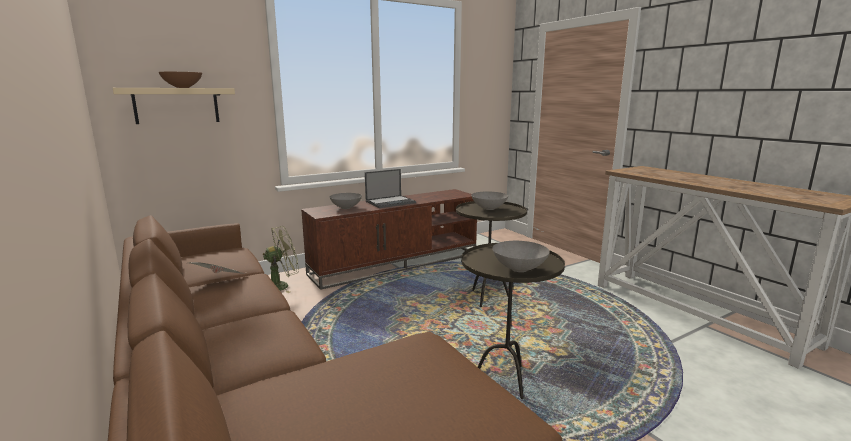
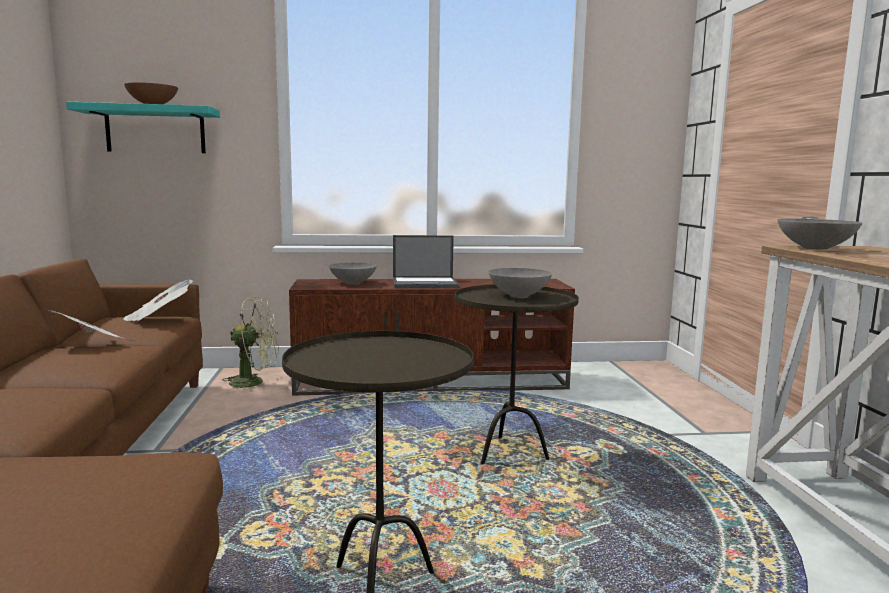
camera: 25 degrees right, 5 degrees down
beige shelf [113,88,235,124] -> turquoise shelf [66,102,220,153]
grey bowl [492,241,550,272] -> grey bowl moved to [777,219,862,250]
none -> newspaper [124,280,193,322]

